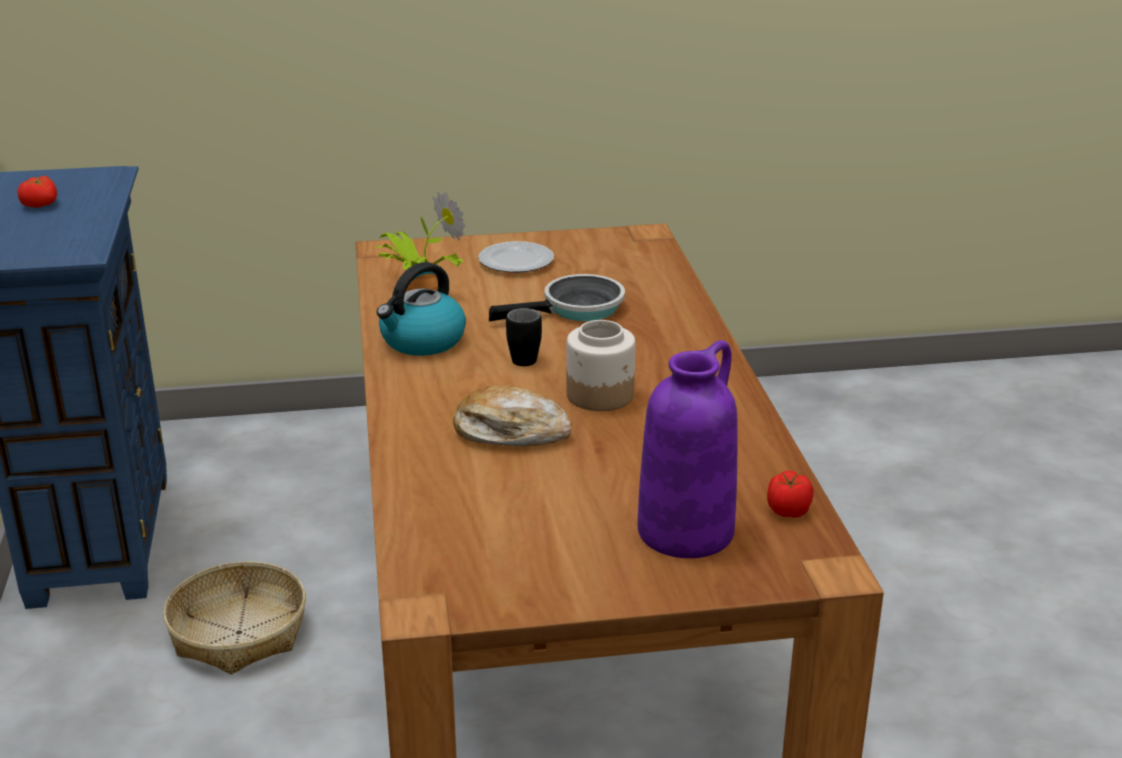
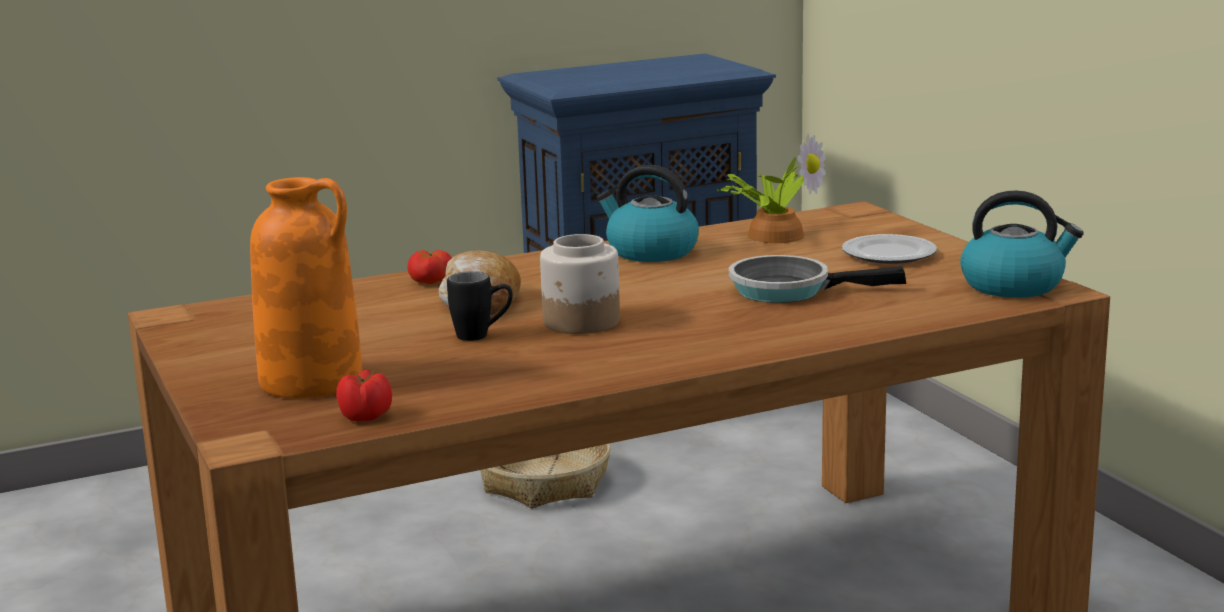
camera: 75 degrees right, 10 degrees down
tomato [18,176,57,208] -> tomato moved to [407,250,452,284]
frying pan [489,274,625,321] -> frying pan turned 135 degrees clockwise [729,255,906,303]
black mug [506,308,542,366] -> black mug moved to [447,271,513,341]
purple vase [637,340,737,558] -> orange vase [250,177,363,399]
none -> kettle [960,191,1084,298]

